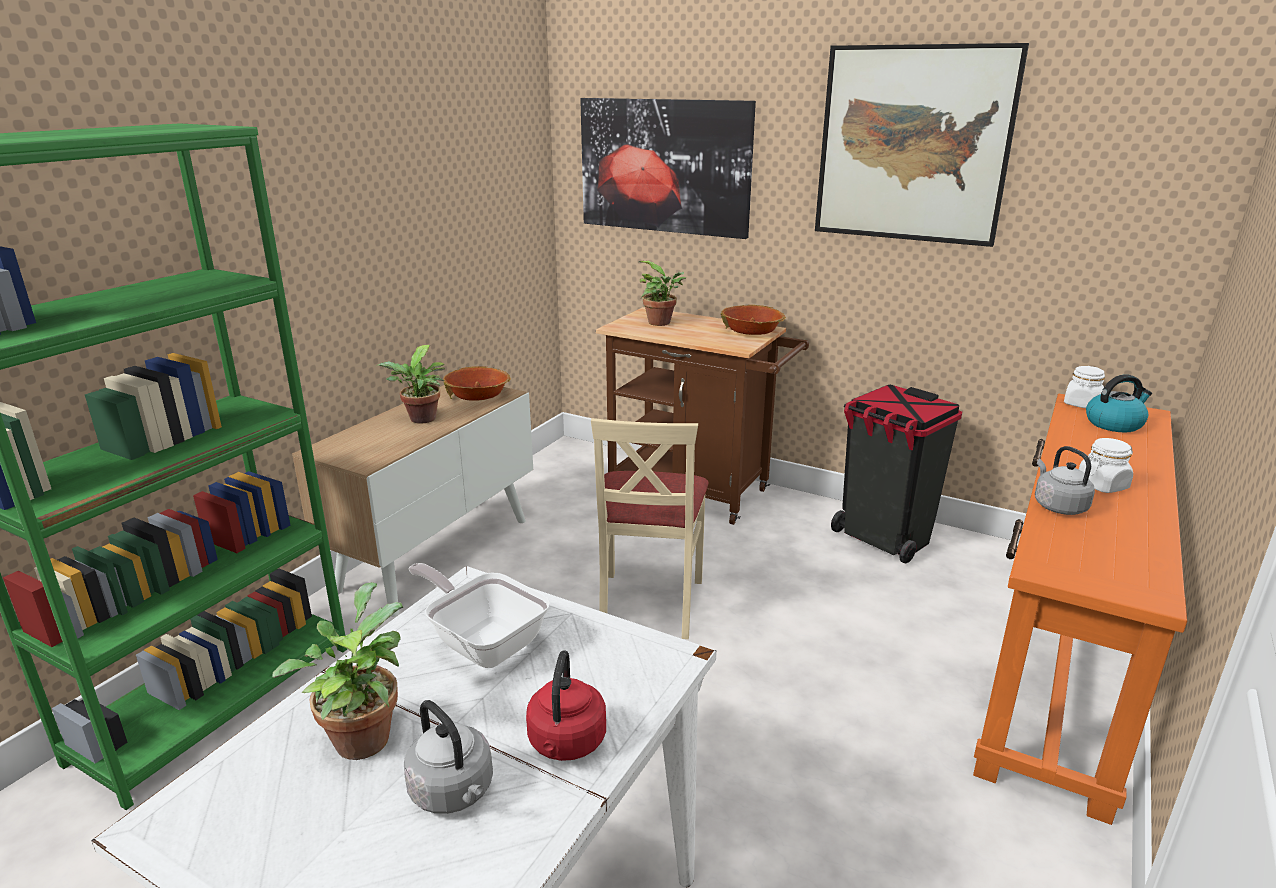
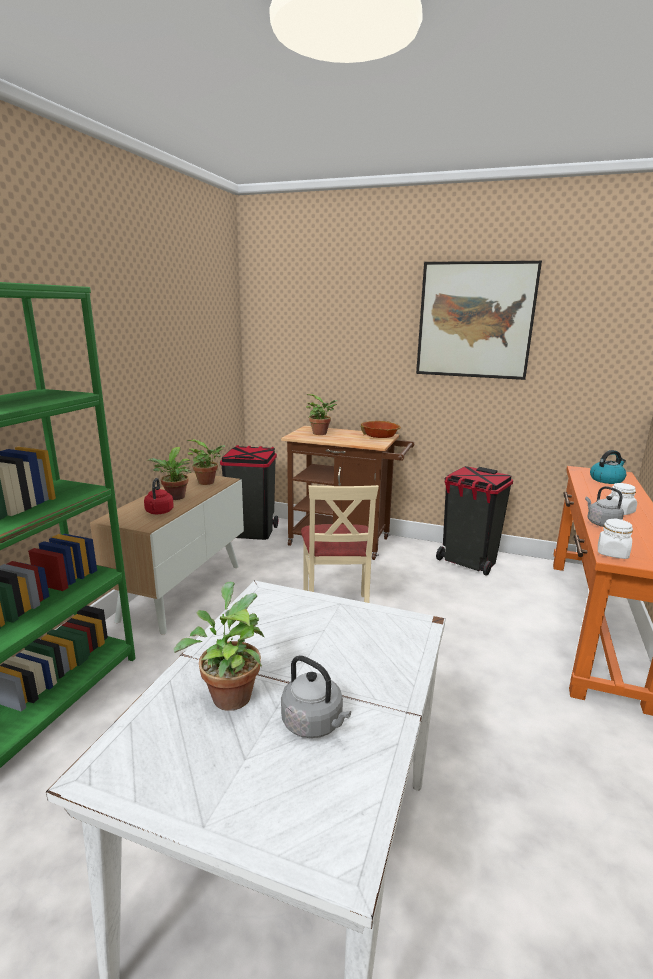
camera: 10 degrees left, 5 degrees down
frying pan [408,563,550,668] -> none
bowl [443,366,511,401] -> potted plant [187,439,225,485]
red kettle [526,650,606,761] -> red kettle moved to [144,478,174,514]
picture [580,98,756,239] -> none
white jar [1064,366,1105,408] -> white jar moved to [598,518,633,559]
none -> black trash can [220,445,278,540]

